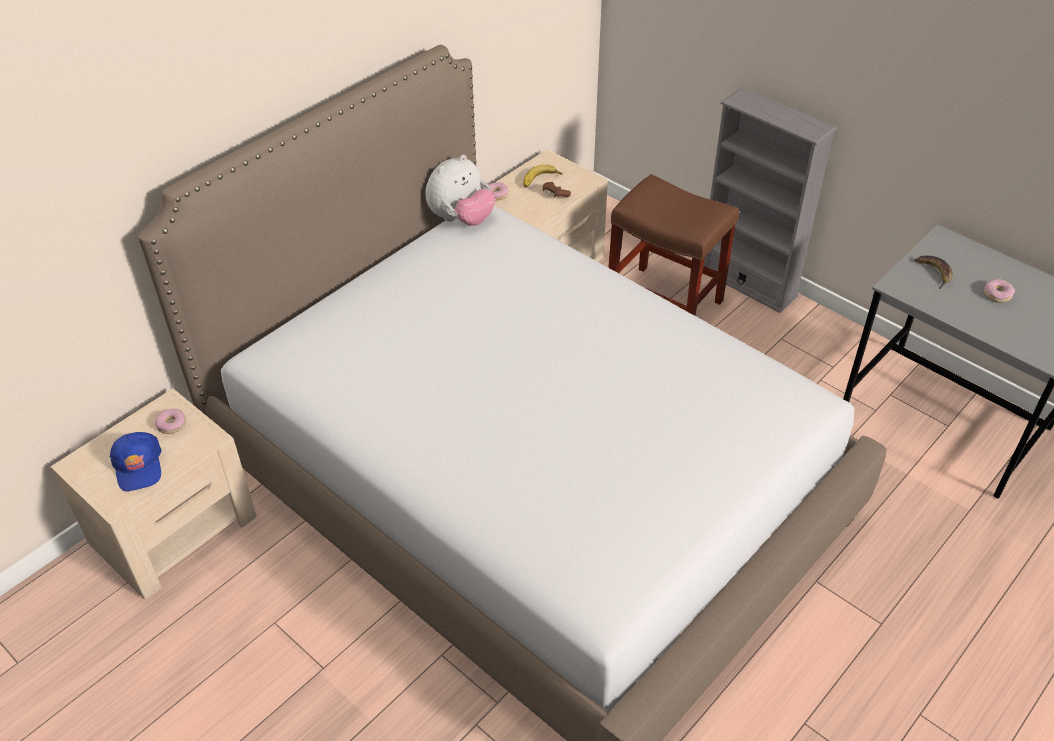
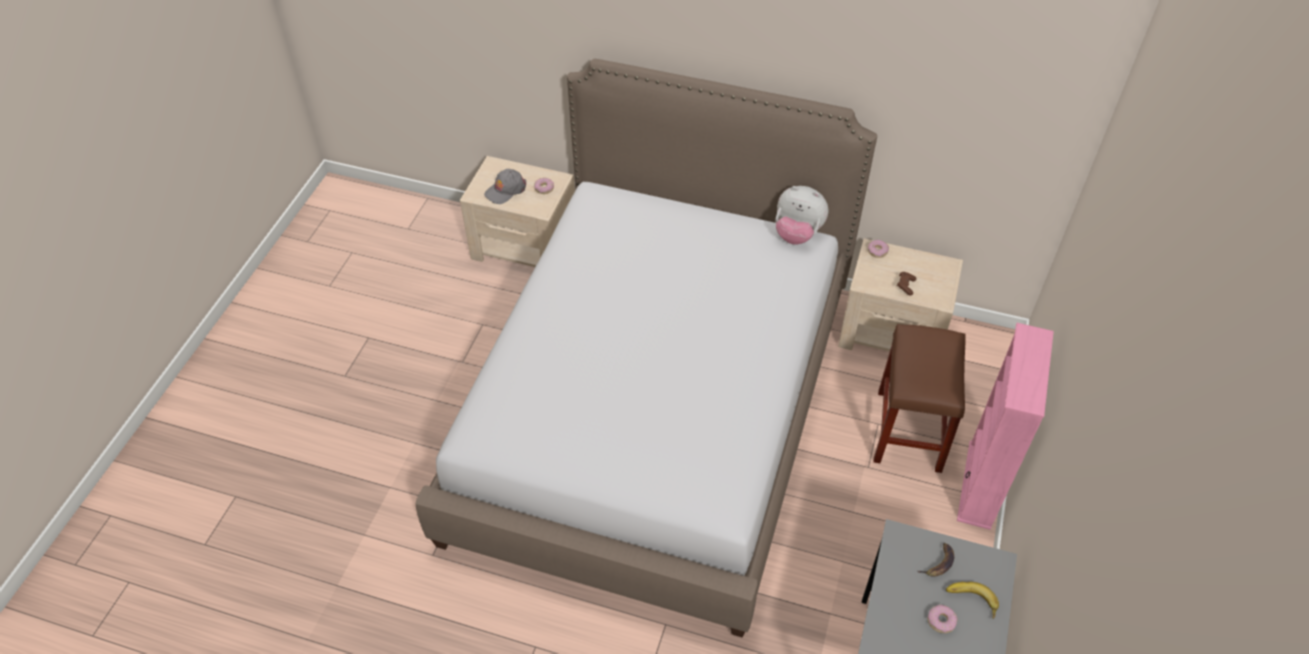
camera: 65 degrees right, 5 degrees up
blue cap [110,432,162,491] -> grey cap [484,169,526,204]
banana [523,165,562,187] -> banana moved to [946,582,999,619]
grey bookcase [704,88,837,313] -> pink bookcase [957,323,1054,530]

